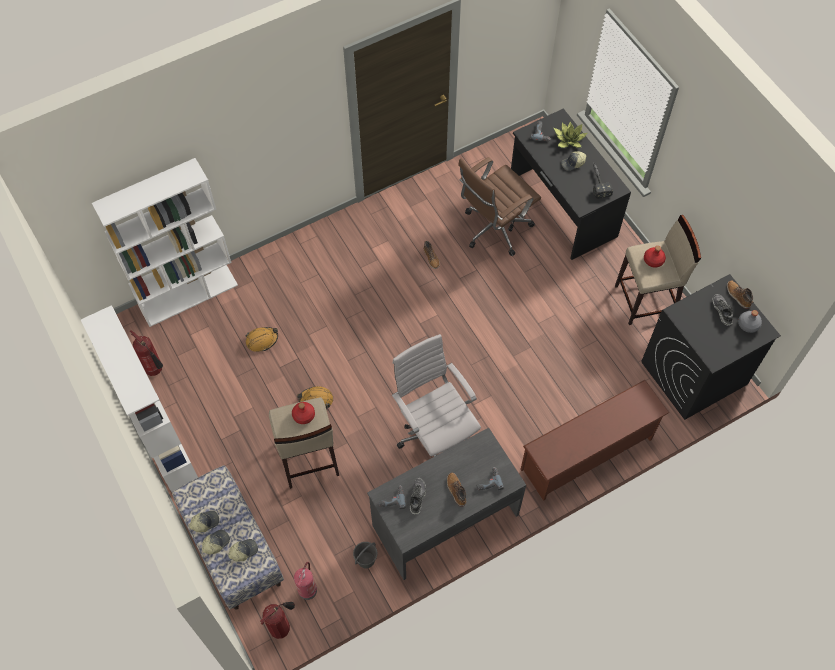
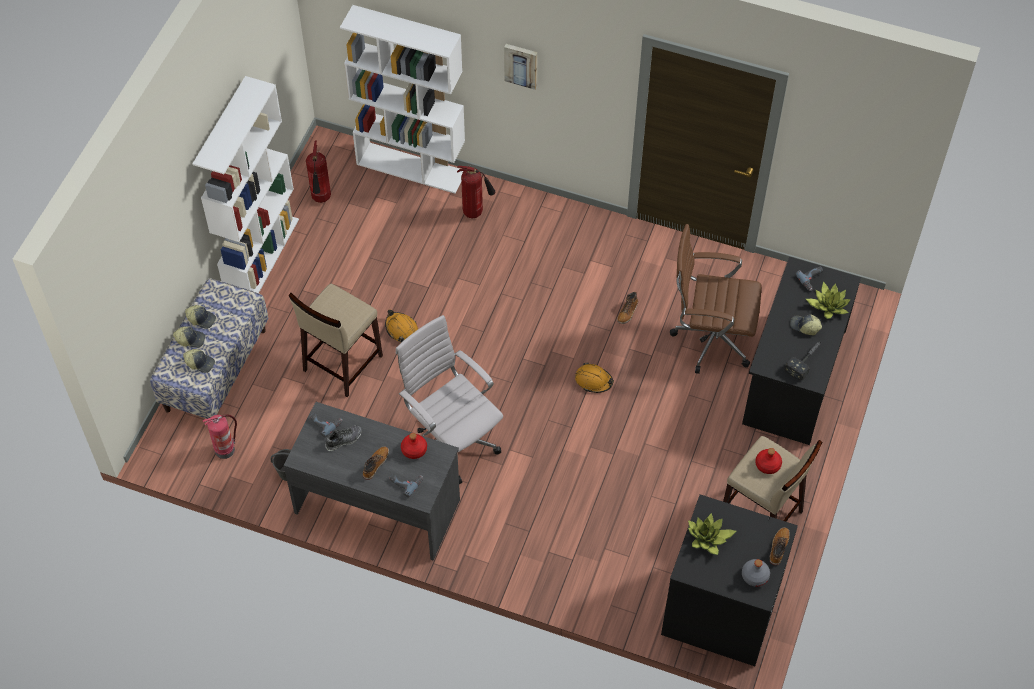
camera: 50 degrees right, 5 degrees down
orange hard hat [246,327,278,352] -> orange hard hat moved to [575,362,614,393]
fire extinguisher [260,602,295,639] -> fire extinguisher moved to [457,165,495,219]
red bottle [292,402,315,424] -> red bottle moved to [401,433,427,459]
white office chair [392,334,481,457] -> white office chair turned 60 degrees counterclockwise [396,315,503,484]
brown shoe rack [520,380,670,501] -> none
shoe [713,294,733,325] -> none
none -> picture [504,44,538,90]
none -> potted plant [688,513,736,555]

